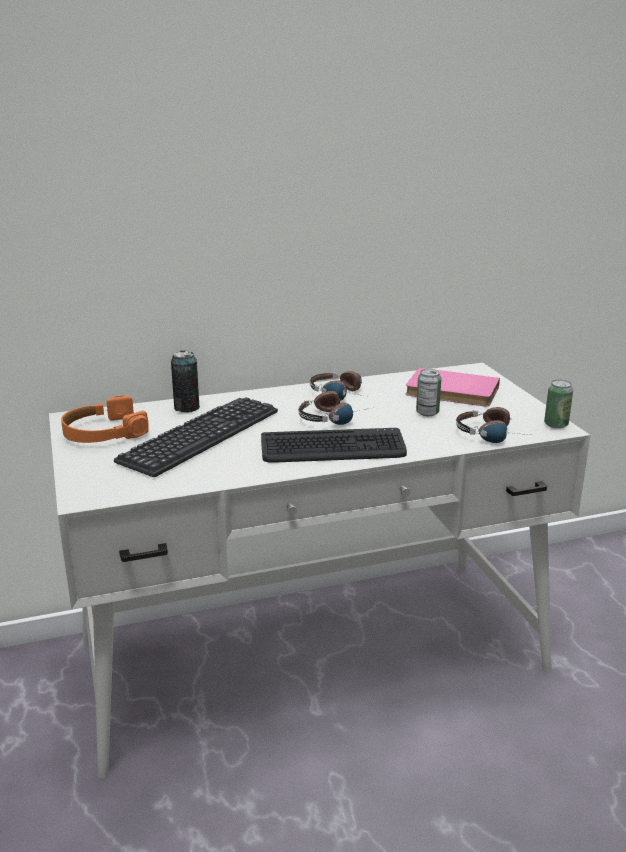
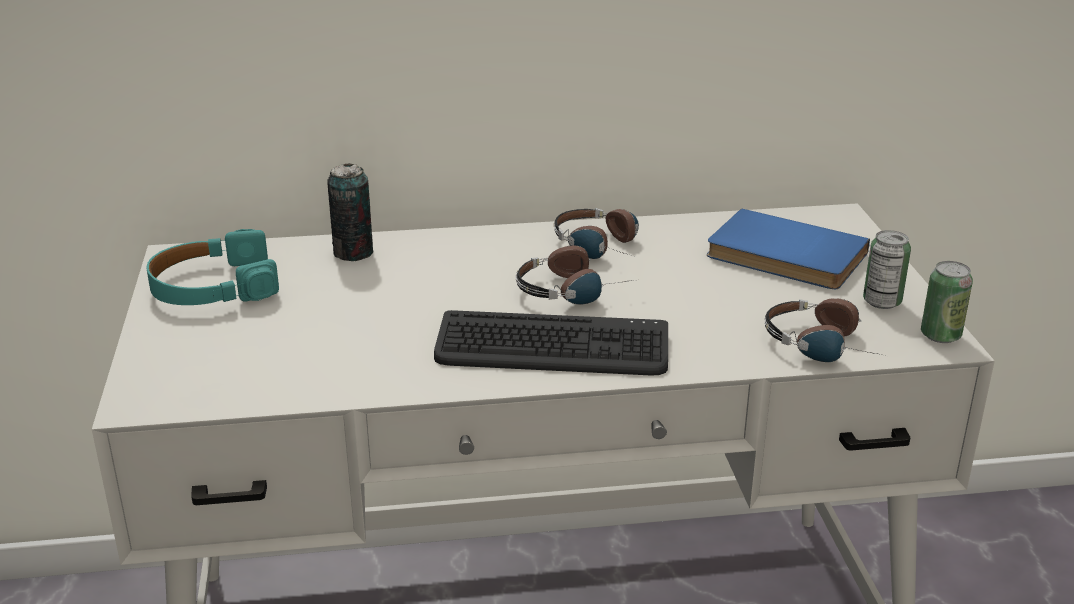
camera: 10 degrees right, 5 degrees up
orange headphones [61,396,149,443] -> turquoise headphones [147,229,279,305]
keyboard [114,397,278,477] -> none
pink book [406,368,500,407] -> blue book [707,209,870,289]
can [416,369,441,416] -> can moved to [863,230,911,309]

